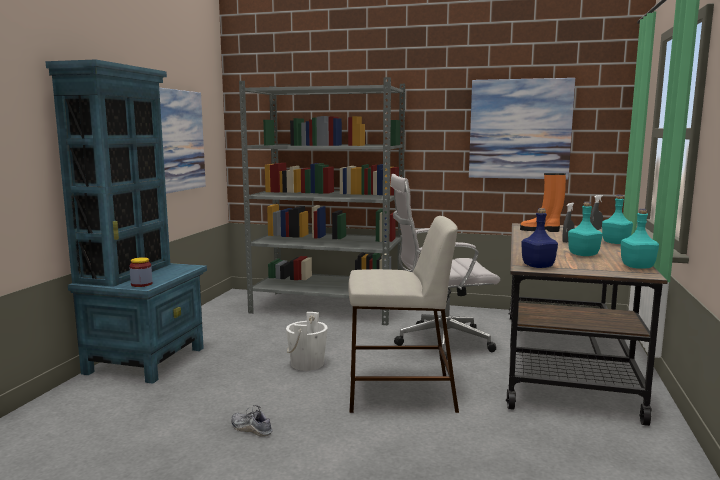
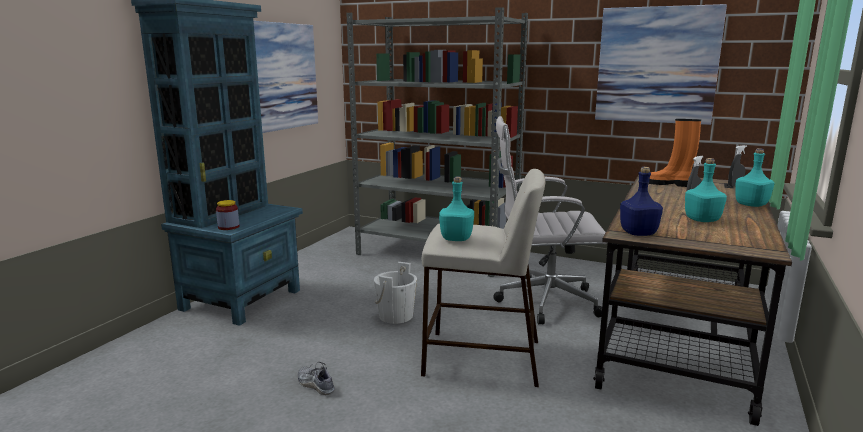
camera: 10 degrees right, 5 degrees up
turquoise bottle [621,209,659,269] -> turquoise bottle moved to [439,177,474,241]

